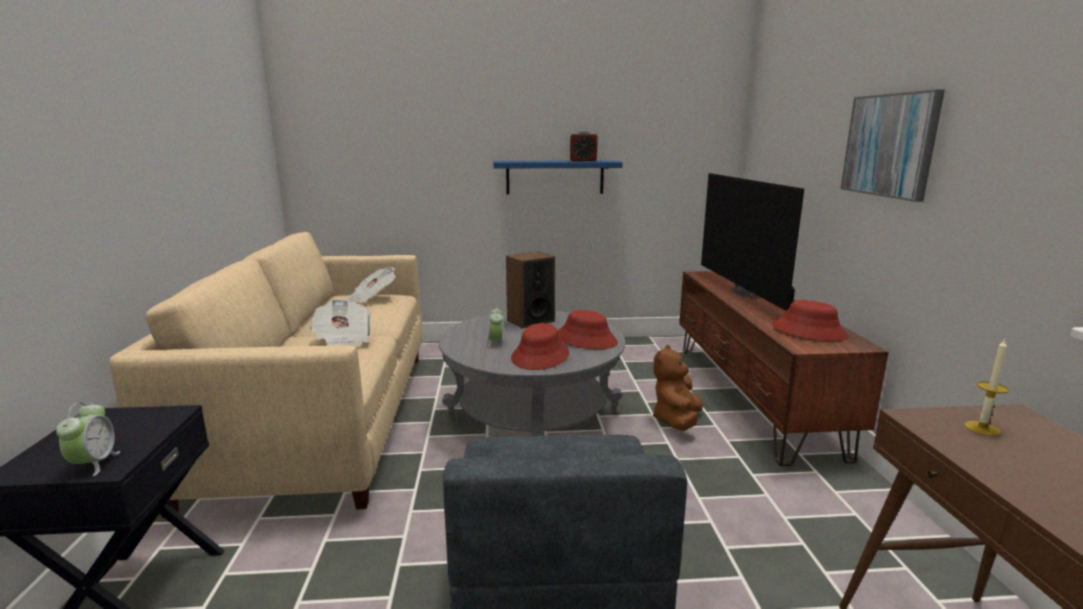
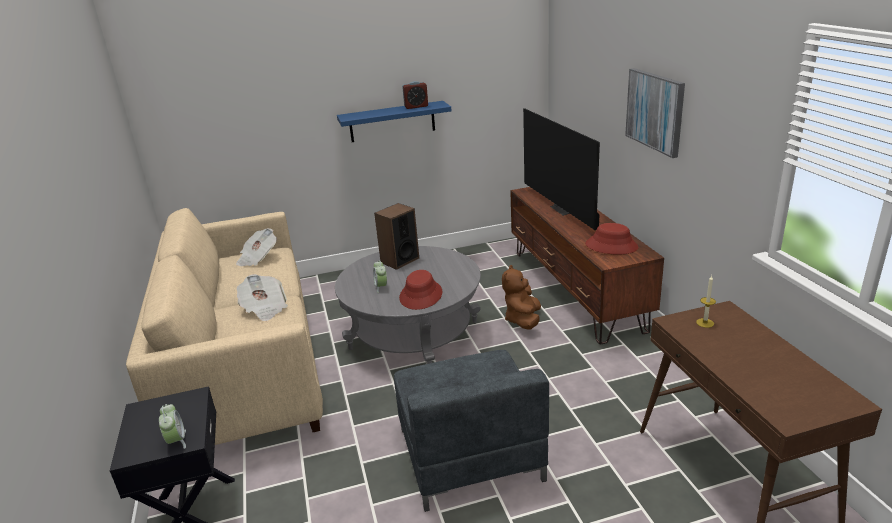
camera: 10 degrees left, 10 degrees up
red hat [558,310,618,349] -> none

